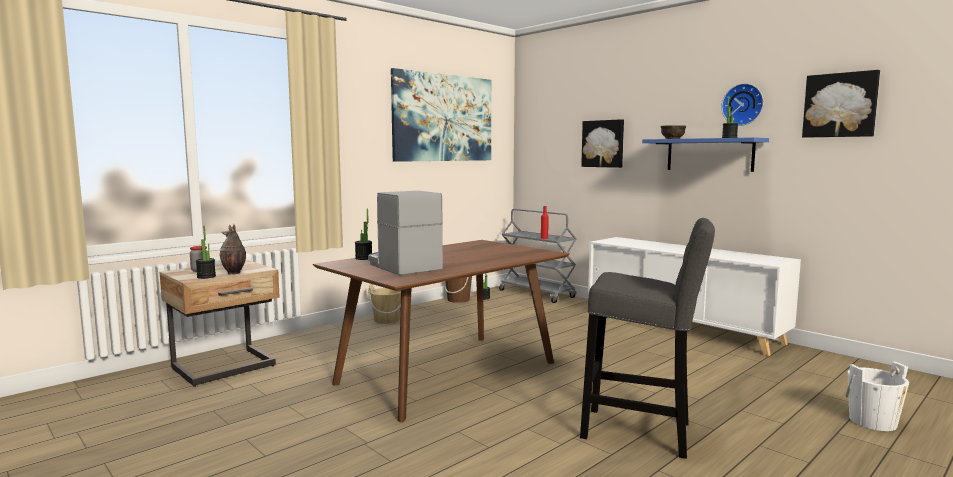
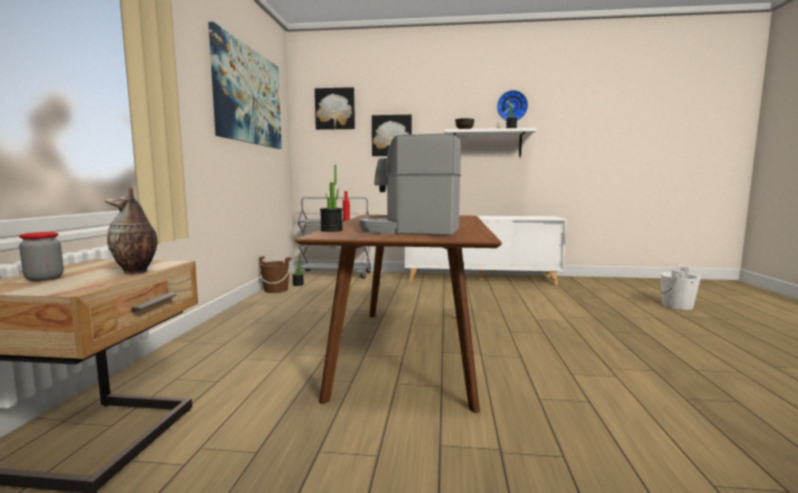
camera: 40 degrees left, 0 degrees up
potted plant [196,225,216,279] -> none
beige bucket [368,284,401,324] -> none
grey stool [580,218,715,459] -> none
blue shelf [642,137,769,172] -> white shelf [444,128,537,156]
picture [802,70,880,138] -> picture moved to [315,87,355,130]

